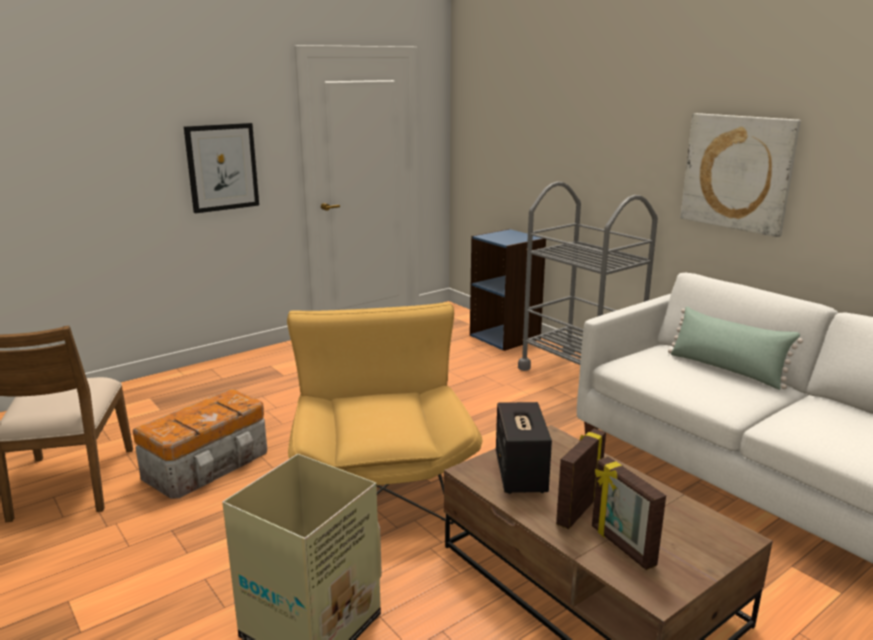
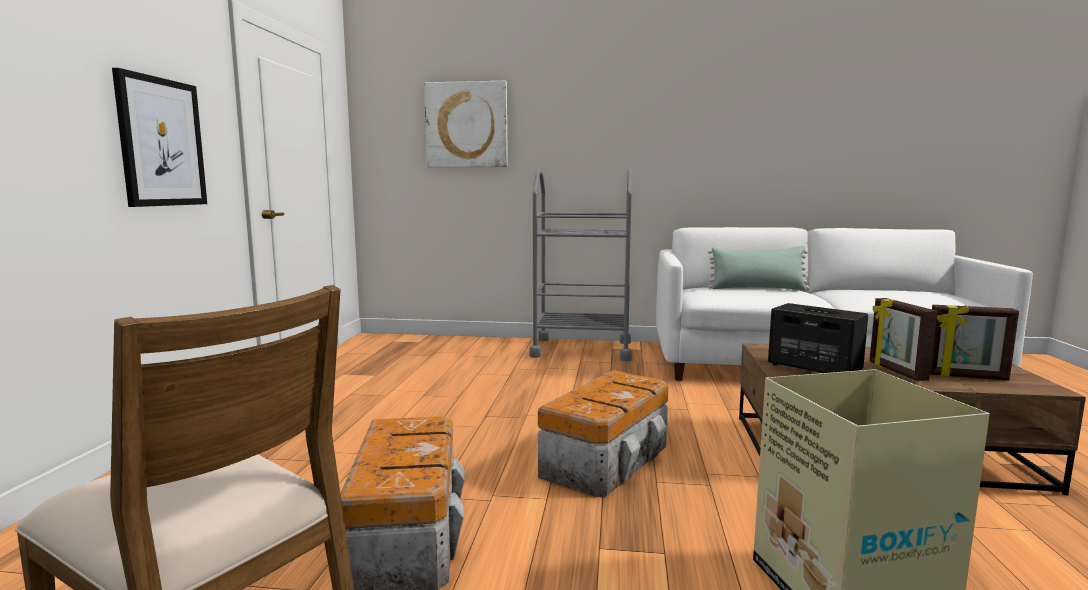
camera: 45 degrees left, 10 degrees down
yellow armchair [287,302,482,525] -> storage box [538,370,668,497]
blue bookcase [470,229,546,351] -> none
picture [680,113,801,237] -> picture moved to [424,81,508,167]

